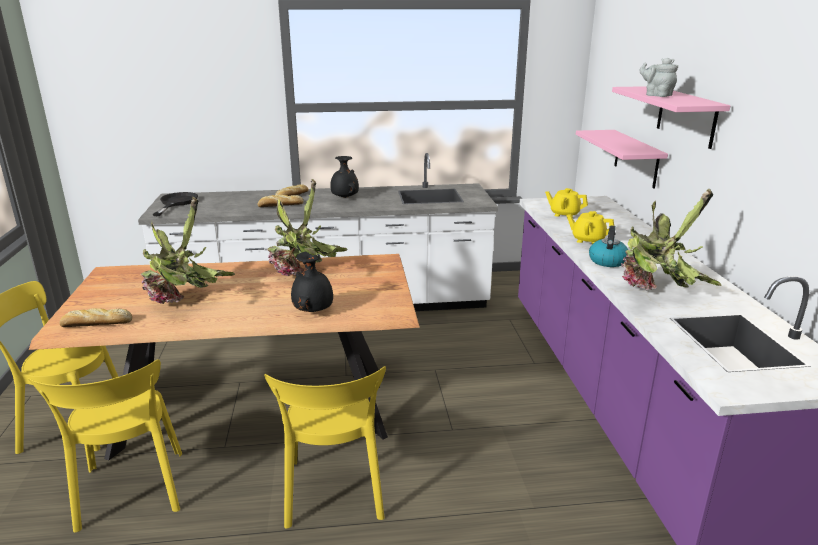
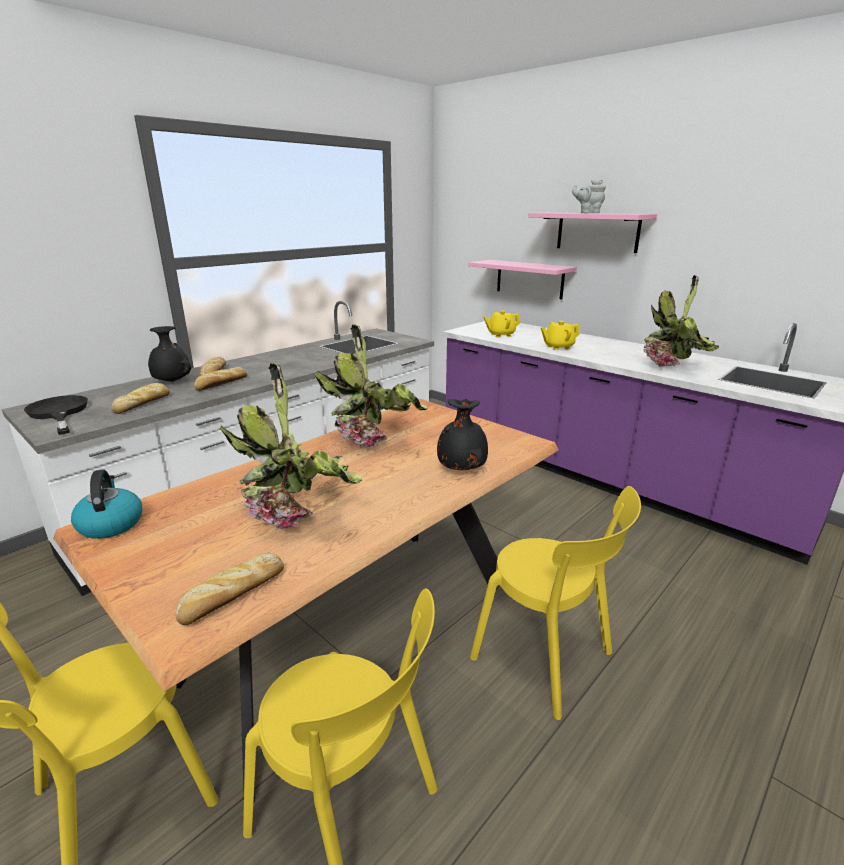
camera: 40 degrees left, 0 degrees up
black vase [330,156,359,198] -> black vase moved to [148,326,191,382]
kettle [589,226,628,267] -> kettle moved to [71,470,142,539]
none -> bread [111,383,170,414]

